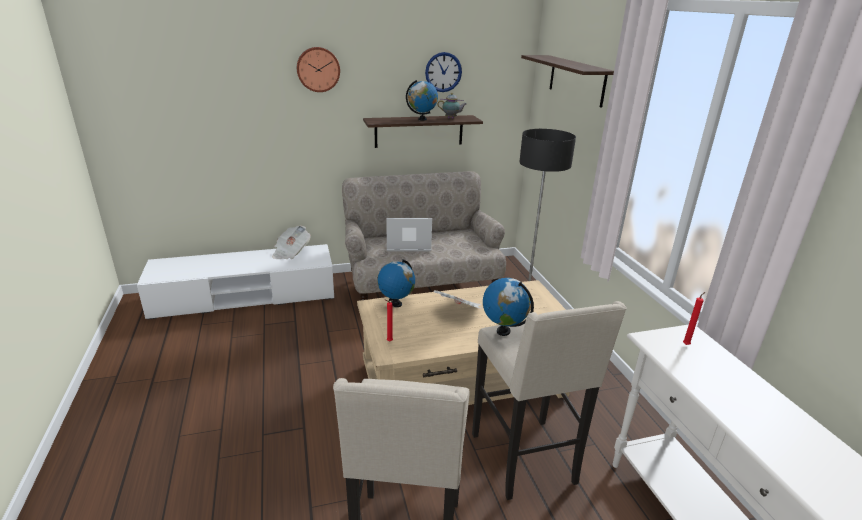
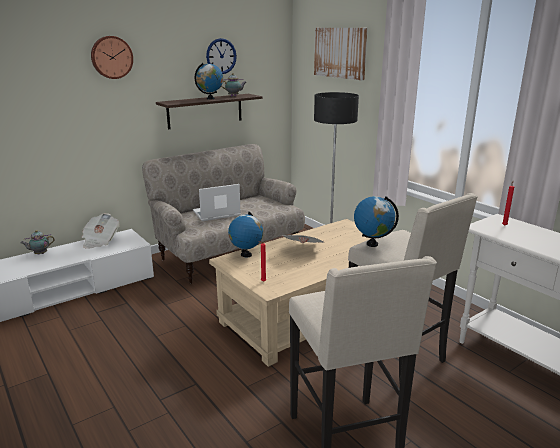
camera: 20 degrees left, 5 degrees down
shelf [521,55,614,108] -> picture [314,28,367,80]
none -> teapot [21,230,55,255]

